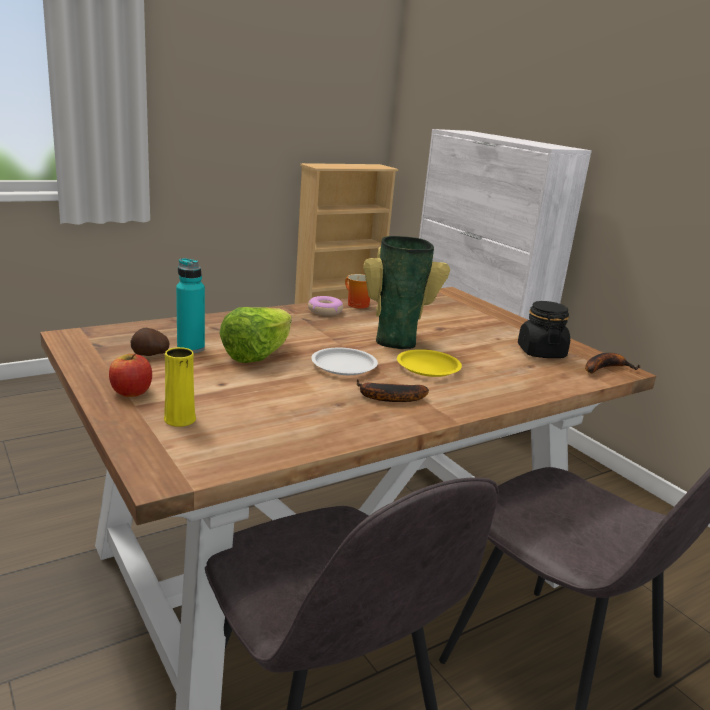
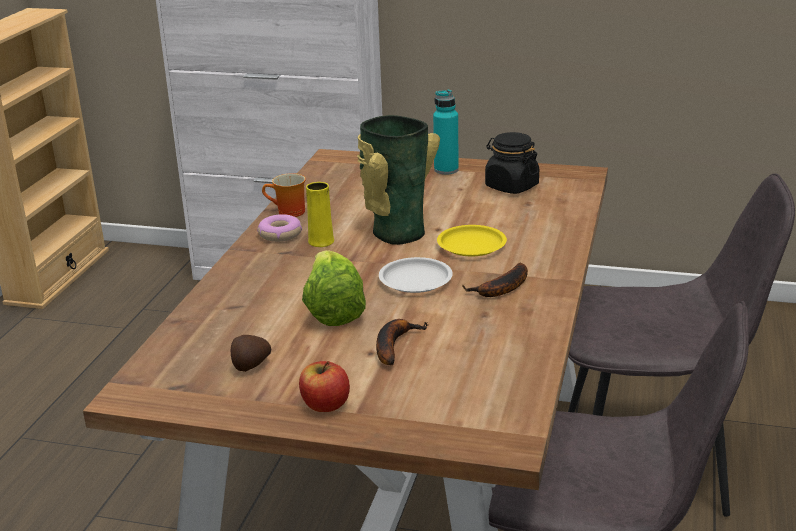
camera: 40 degrees left, 5 degrees up
yellow vase [164,347,196,427] -> yellow vase moved to [306,182,334,247]
turquoise bottle [176,258,205,353] -> turquoise bottle moved to [433,90,459,175]
banana [585,353,640,373] -> banana moved to [376,319,428,365]

